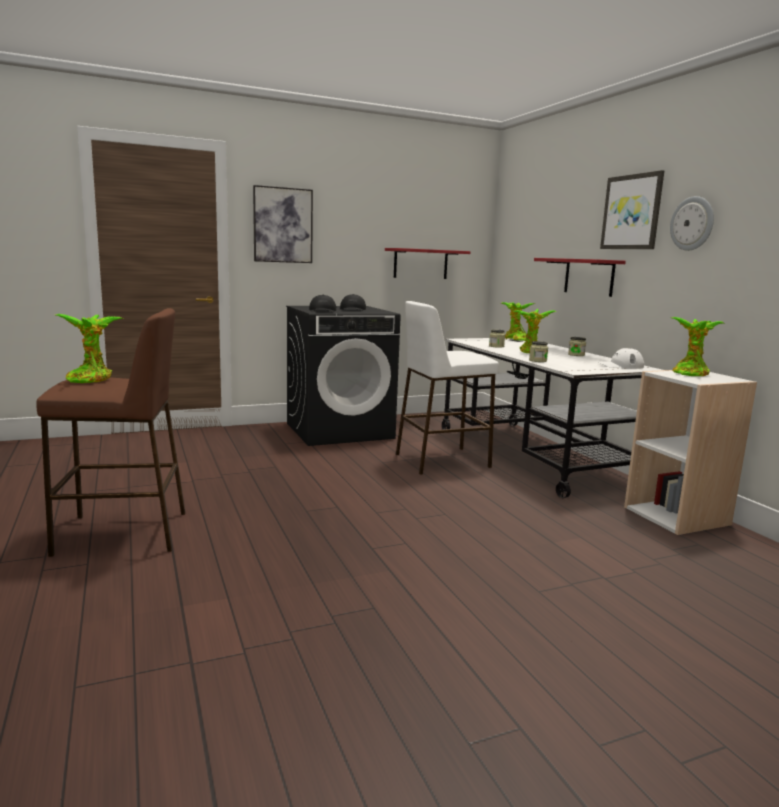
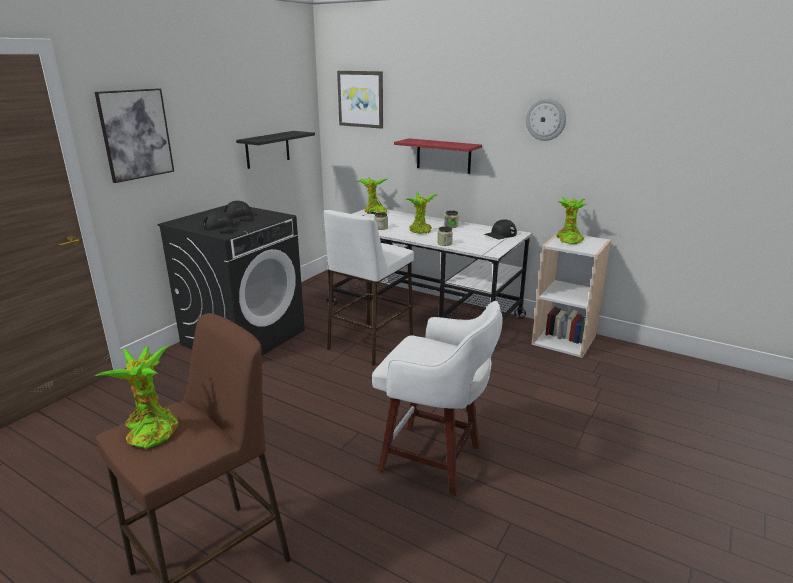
camera: 35 degrees left, 10 degrees up
red shelf [385,248,471,279] -> black shelf [236,131,315,169]
white cap [597,348,644,369] -> black cap [484,219,517,239]
picture [600,170,664,249] -> picture moved to [337,71,383,129]
none -> white stool [372,301,503,496]

